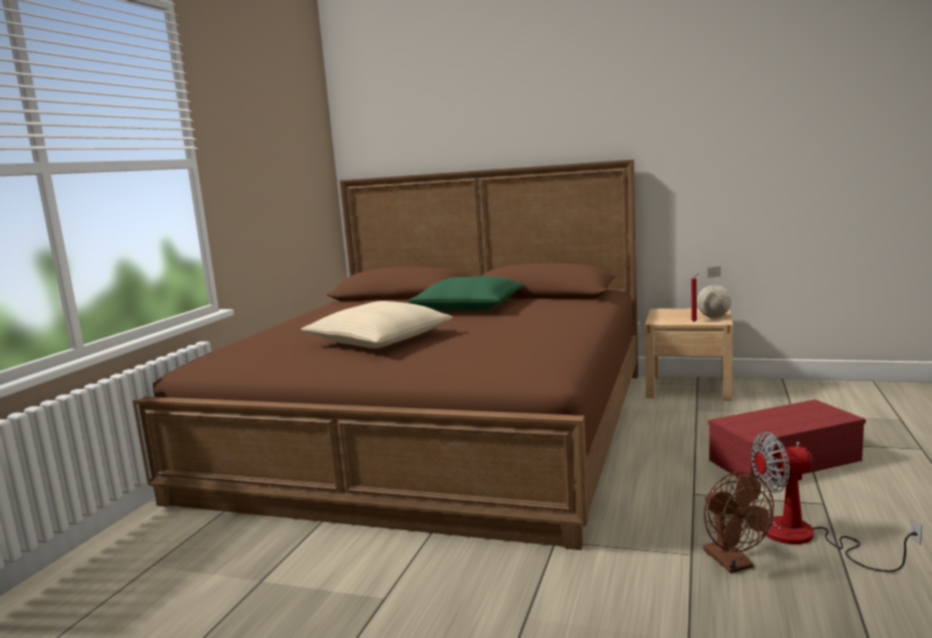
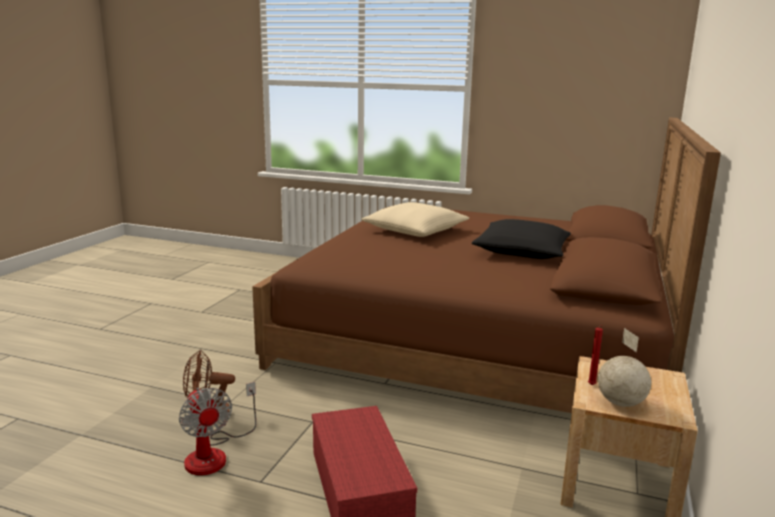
camera: 90 degrees right, 5 degrees up
green pillow [408,276,525,311] -> black pillow [472,219,571,259]
fan [751,432,922,572] -> fan turned 150 degrees clockwise [179,382,256,475]

